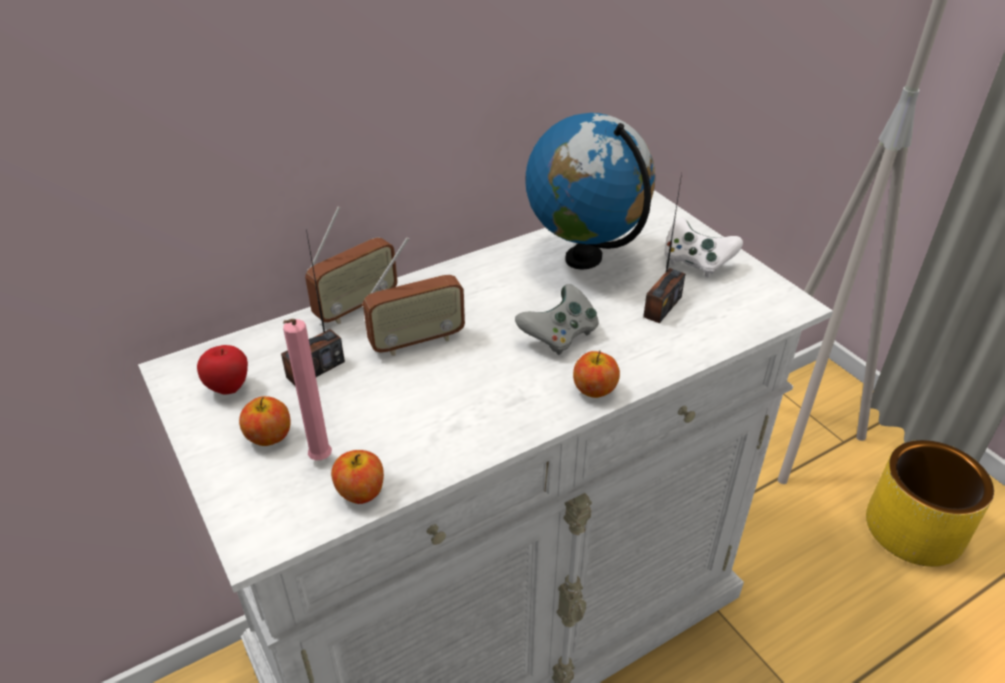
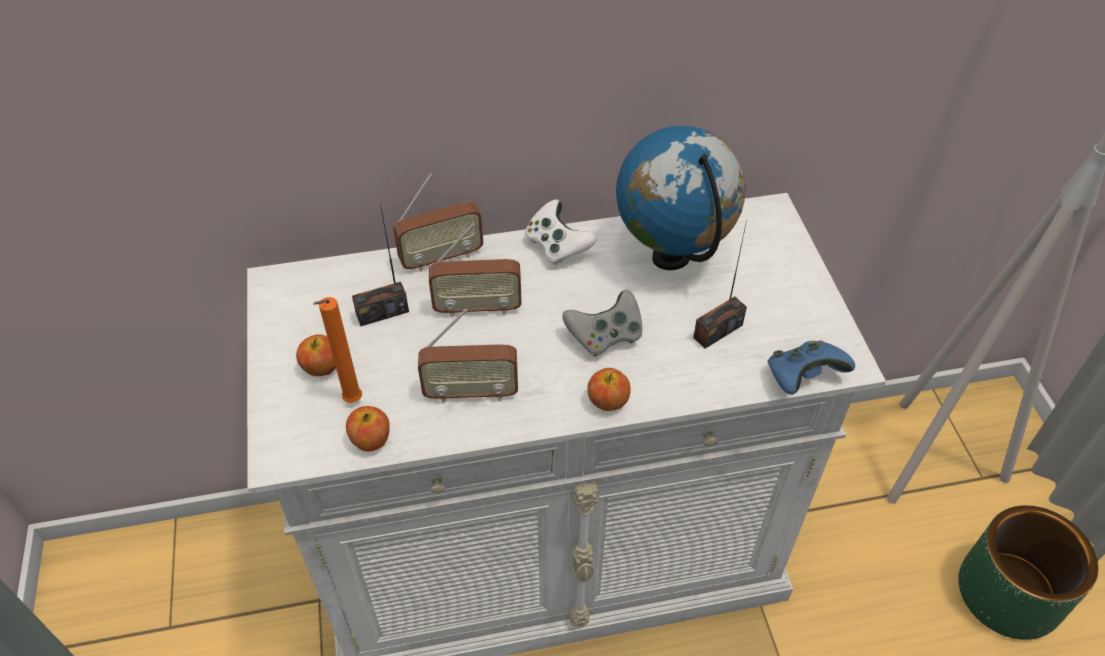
camera: 20 degrees right, 10 degrees up
apple [197,345,248,395] -> none
pink candle [283,319,332,460] -> orange candle [313,297,362,403]
white game controller [665,218,743,277] -> white game controller moved to [525,199,597,265]
yellow planter [866,440,994,567] -> green planter [958,505,1098,640]
none -> radio [418,309,518,403]
none -> blue game controller [768,341,855,395]

